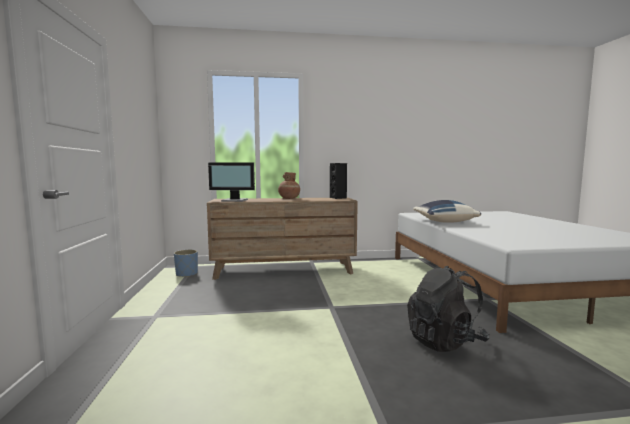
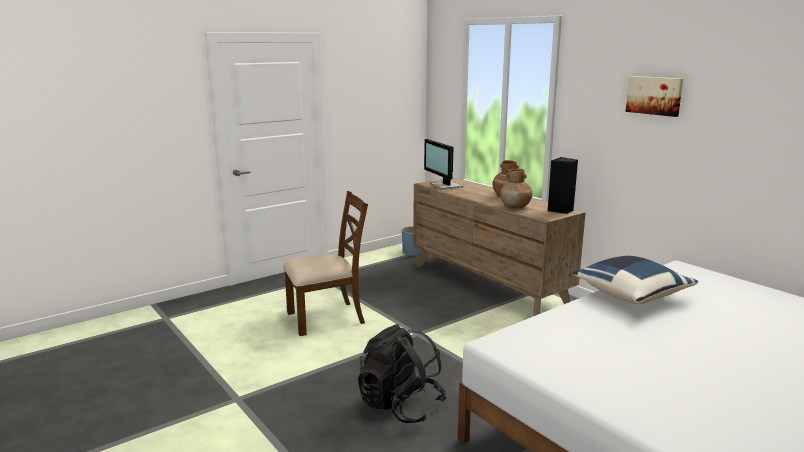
camera: 60 degrees right, 10 degrees up
none -> brown chair [283,191,368,336]
none -> brown vase [500,169,532,208]
none -> picture [626,76,683,117]

